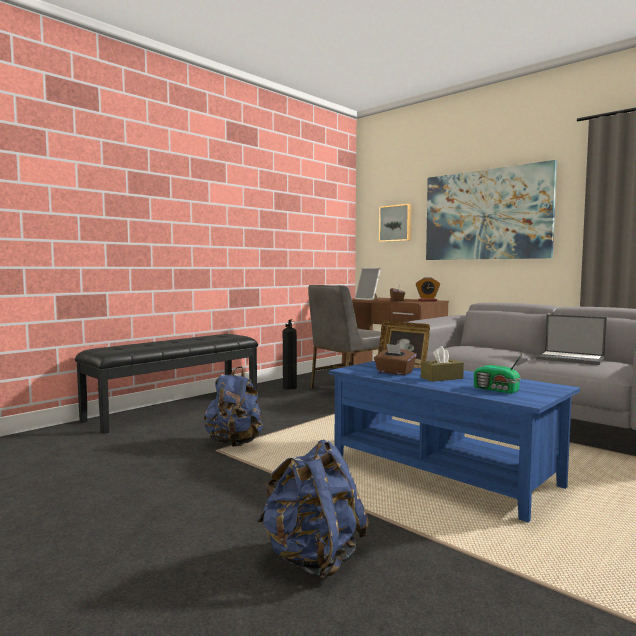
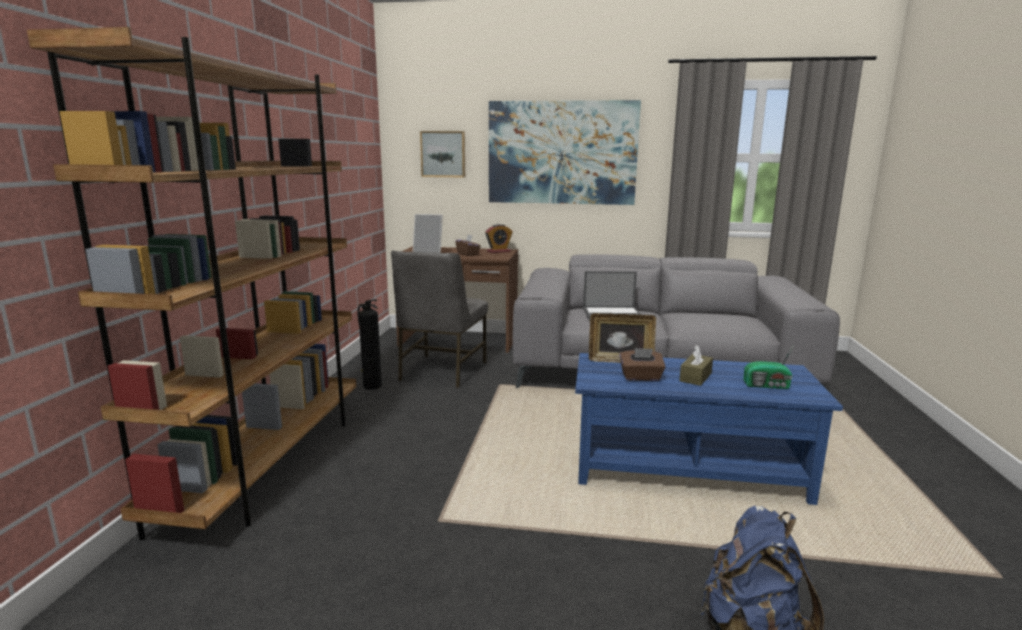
camera: 35 degrees left, 10 degrees up
black bench [75,334,258,434] -> brown bookcase [27,27,356,540]
blue backpack [204,367,263,447] -> none
laptop [536,314,607,365] -> laptop moved to [583,271,641,320]

